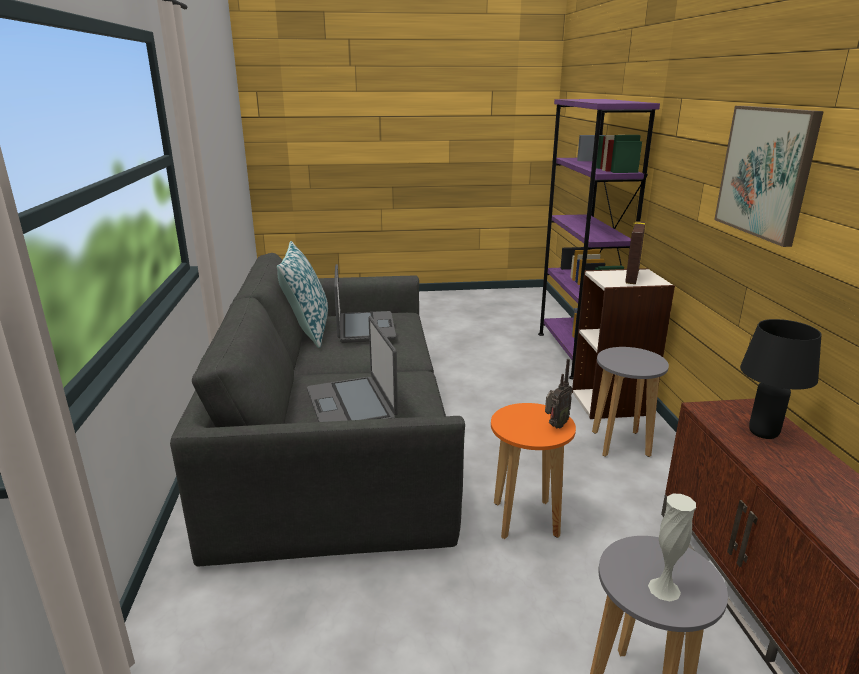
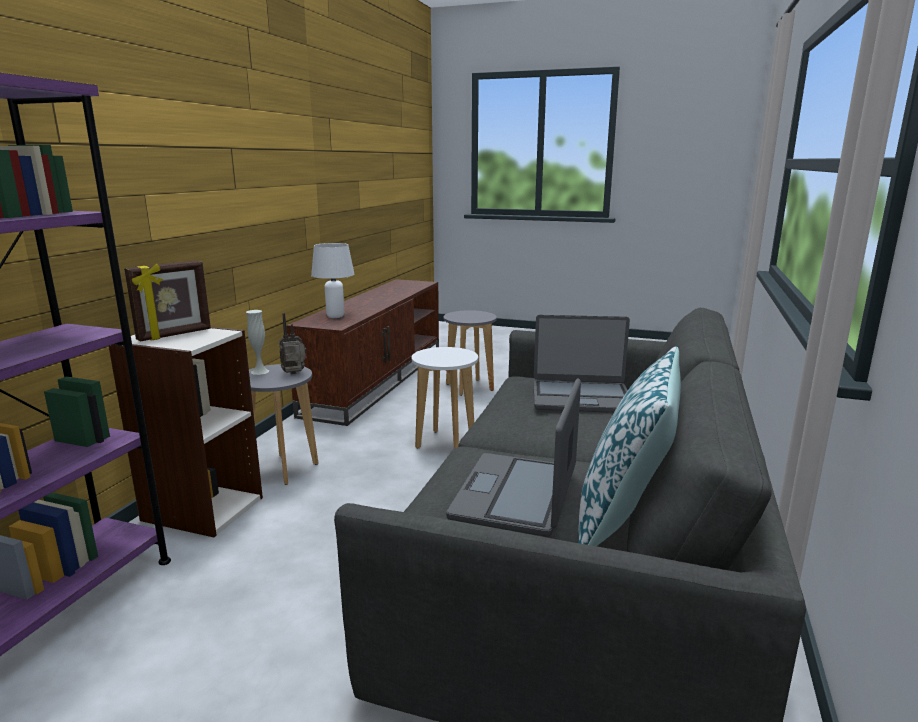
camera: 155 degrees left, 5 degrees down
laptop [307,316,398,422] -> laptop turned 90 degrees clockwise [533,315,630,413]
orange stool [491,403,576,539] -> white stool [412,347,478,449]
radio [545,359,573,428] -> radio moved to [279,313,307,374]
white vase [648,494,696,601] -> white vase moved to [246,310,269,375]
picture [714,106,824,247] -> none
black table lamp [740,319,821,439] -> white table lamp [311,243,354,318]

